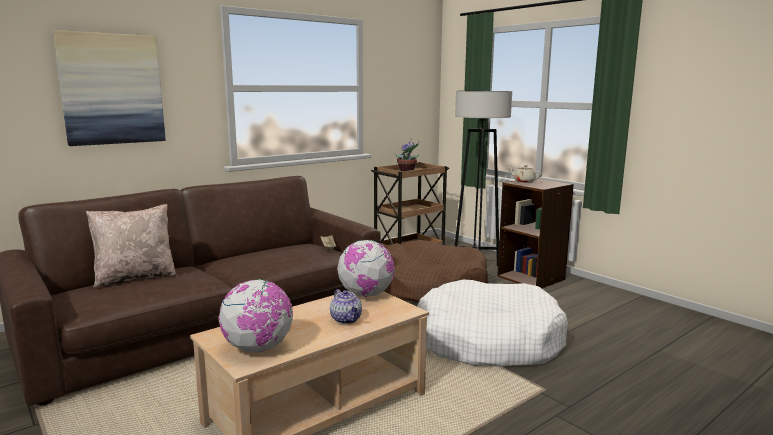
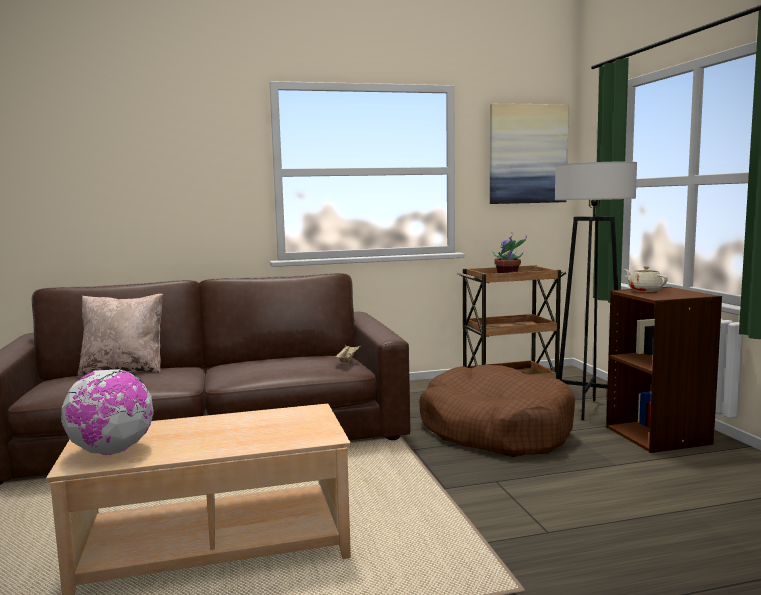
camera: 25 degrees right, 5 degrees down
picture [53,30,166,146] -> picture moved to [490,103,569,204]
teapot [330,289,362,324] -> none
globe [337,240,395,297] -> none
white dog bed [417,279,568,367] -> none

